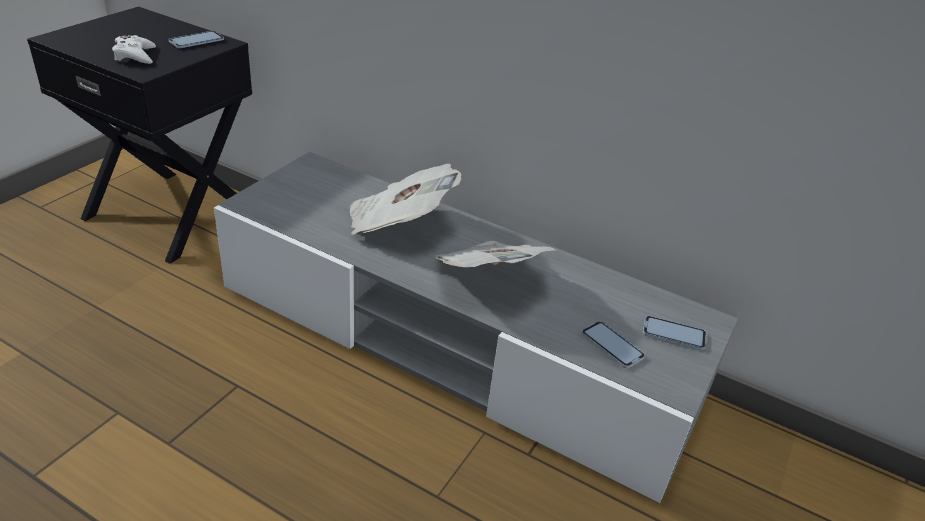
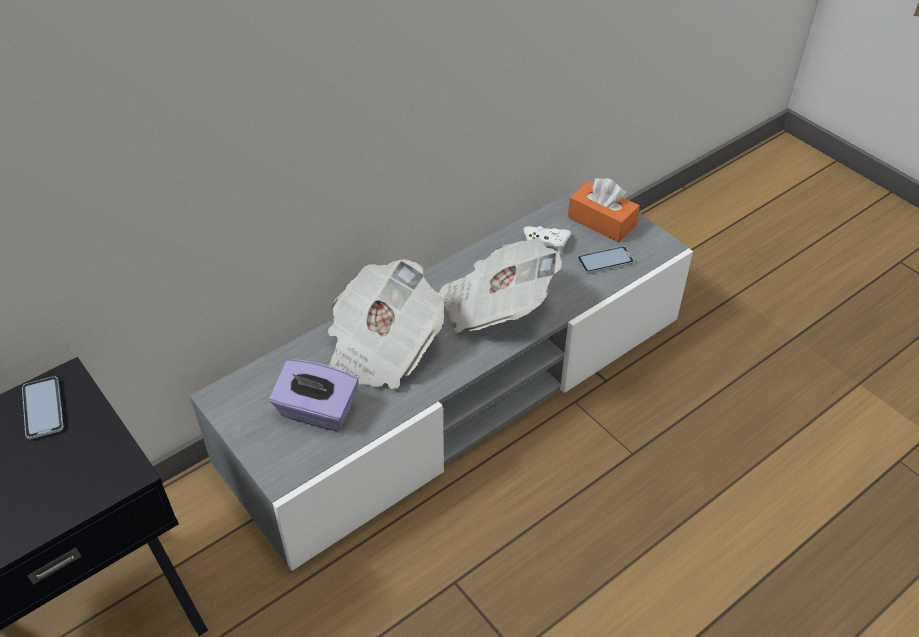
camera: 65 degrees left, 10 degrees up
white game controller [112,35,156,64] -> white game controller moved to [524,226,571,254]
phone [643,316,706,350] -> orange tissue box [568,178,640,242]
none -> purple tissue box [269,360,359,431]

